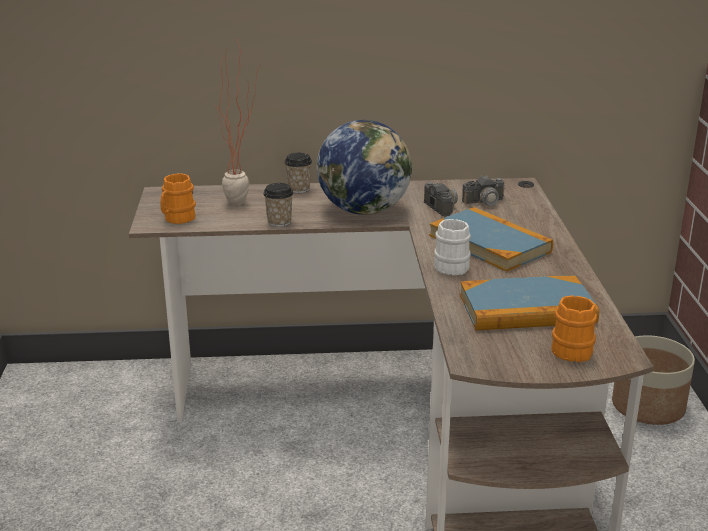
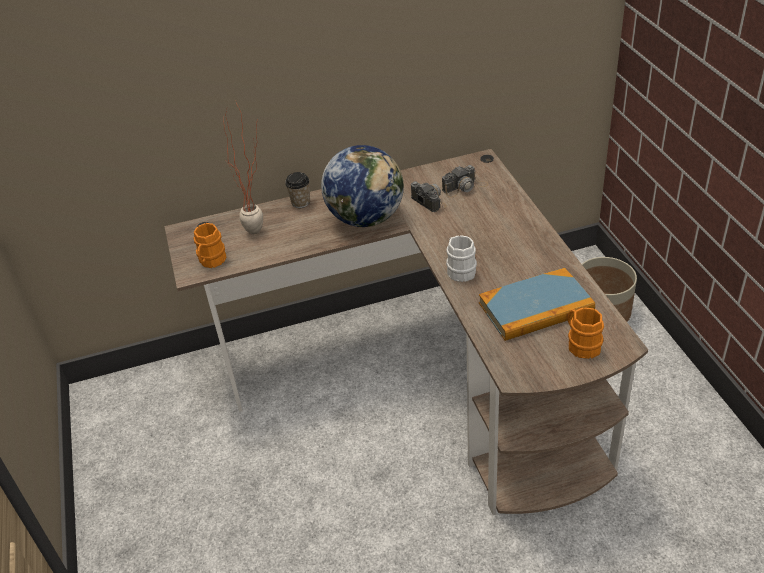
camera: 10 degrees left, 15 degrees up
cup [263,183,293,227] -> none
book [429,207,553,272] -> none

